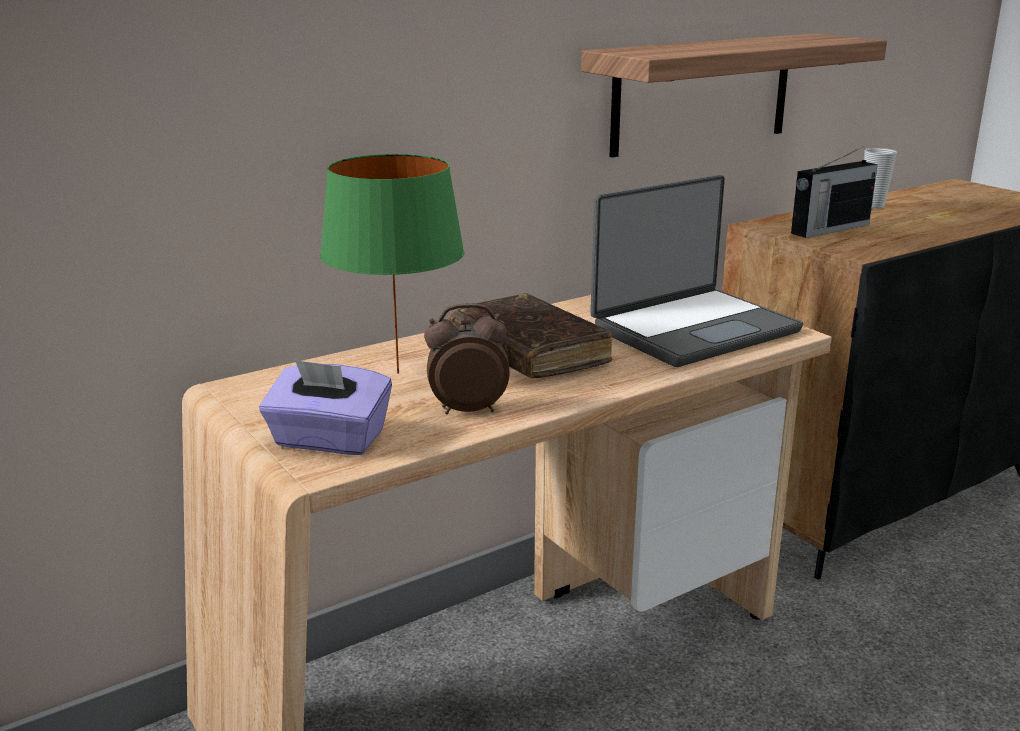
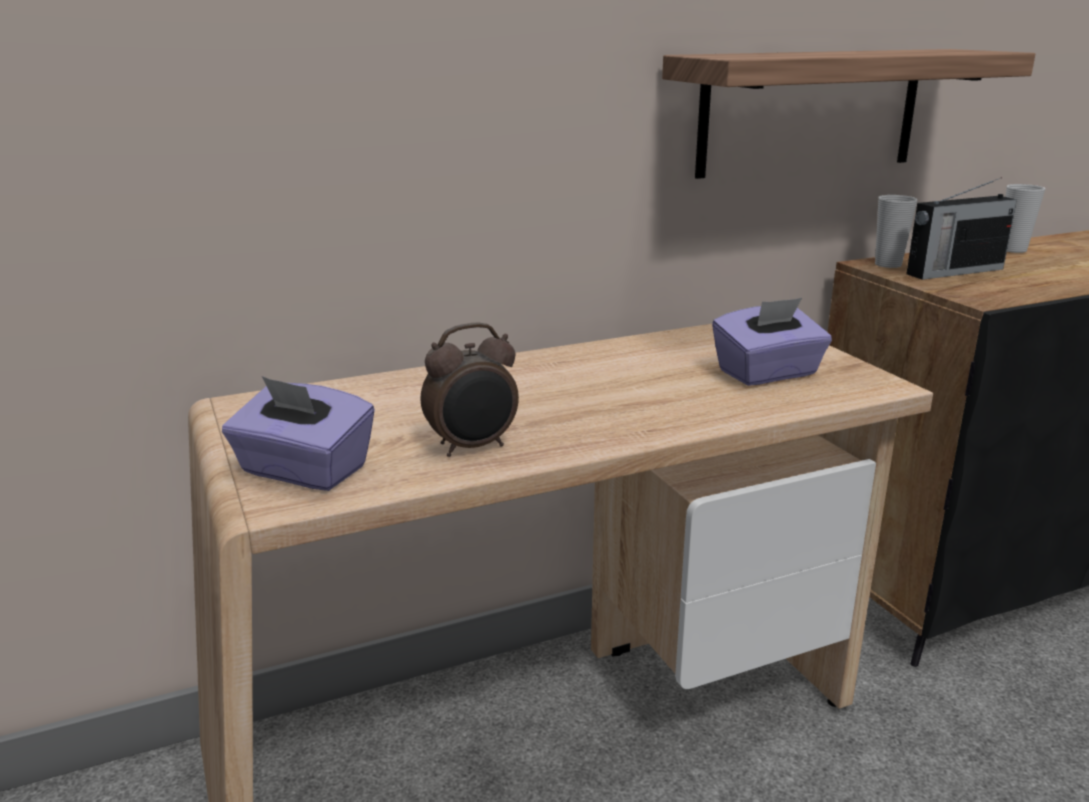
camera: 10 degrees right, 0 degrees up
green table lamp [320,154,465,374] -> none
alarm clock [424,303,509,414] -> alarm clock turned 150 degrees clockwise [421,322,519,457]
brown book [448,293,612,378] -> none
laptop [590,175,803,367] -> purple tissue box [712,298,832,386]
none -> cup [875,195,917,268]

